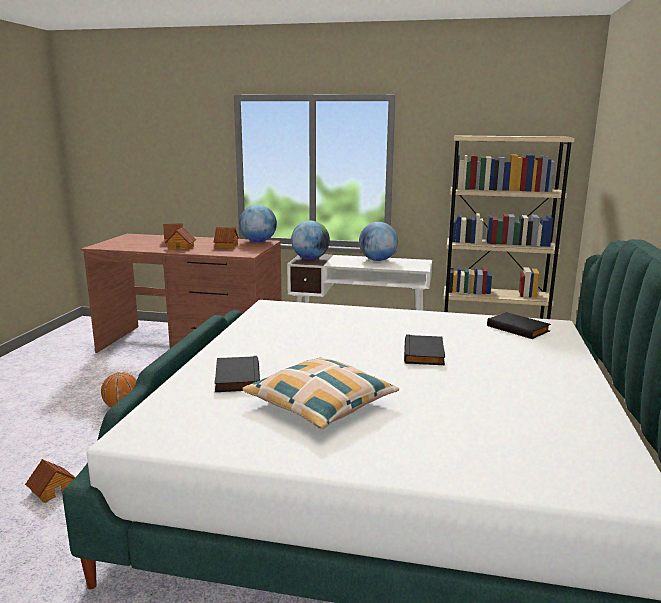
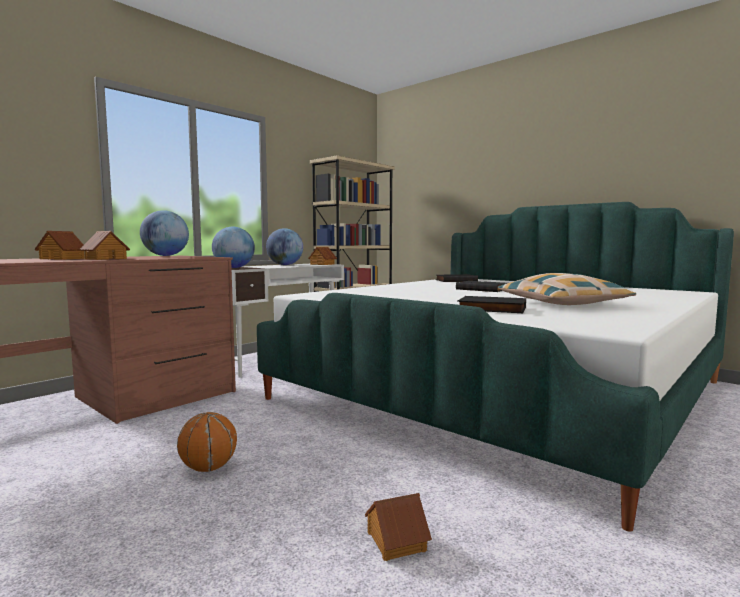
camera: 60 degrees left, 10 degrees down
toy house [214,227,239,249] -> toy house moved to [308,247,337,265]

